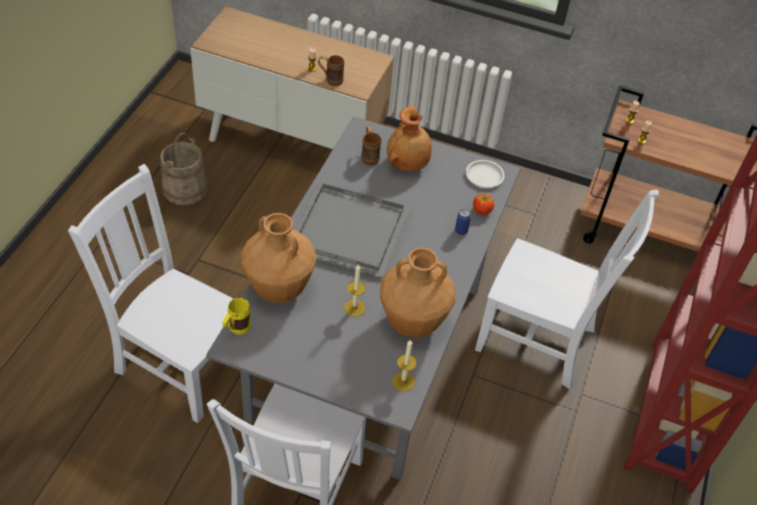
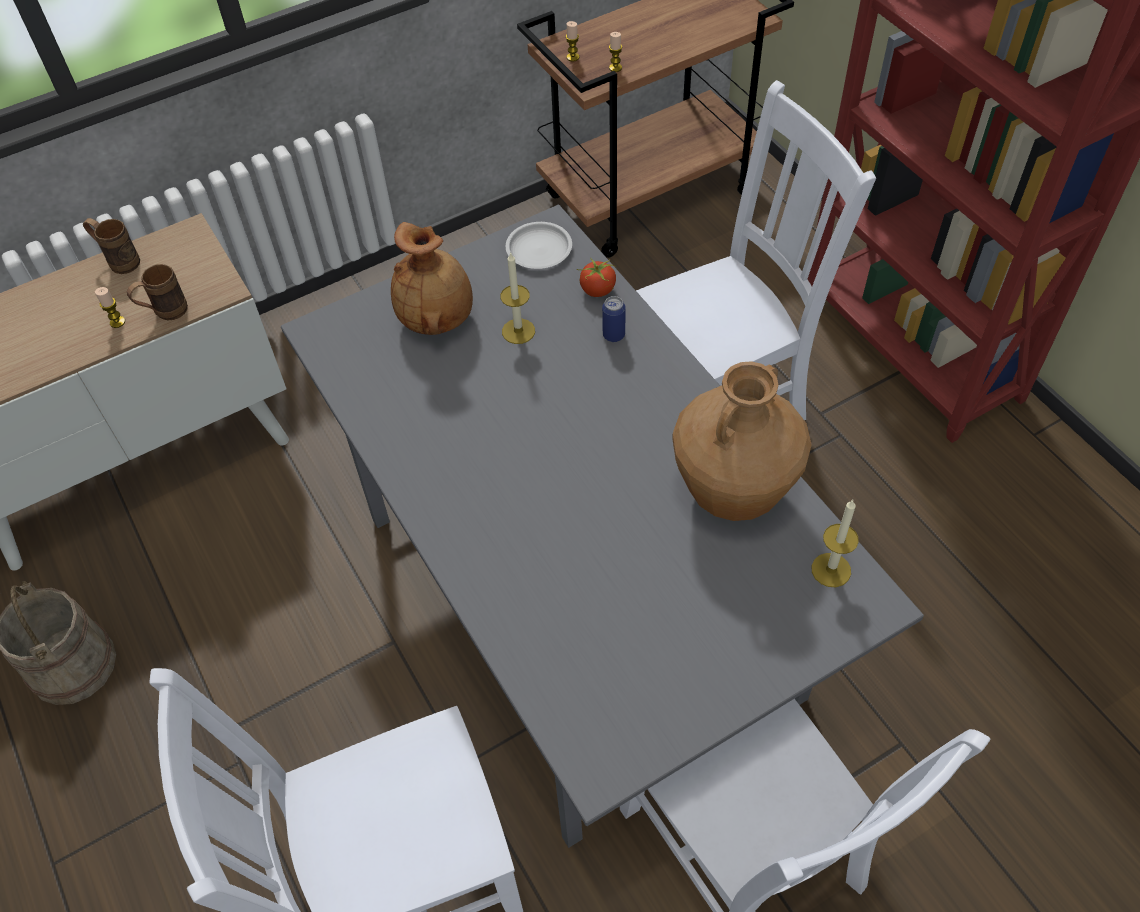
camera: 45 degrees left, 5 degrees up
yellow mug [223,298,251,335] -> none
brown vase [241,213,316,303] -> none
grey tray [296,183,410,277] -> none
candle [344,264,366,317] -> candle moved to [500,252,535,344]
brown mug [361,126,381,165] -> brown mug moved to [83,218,140,274]

